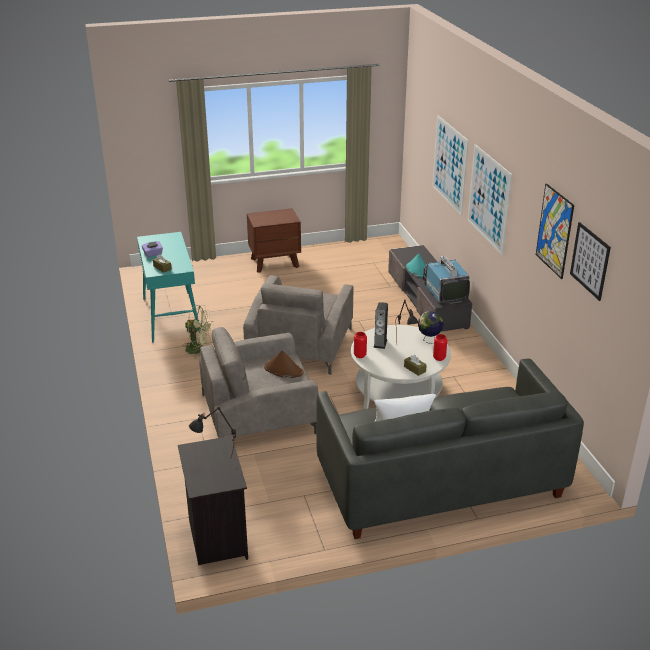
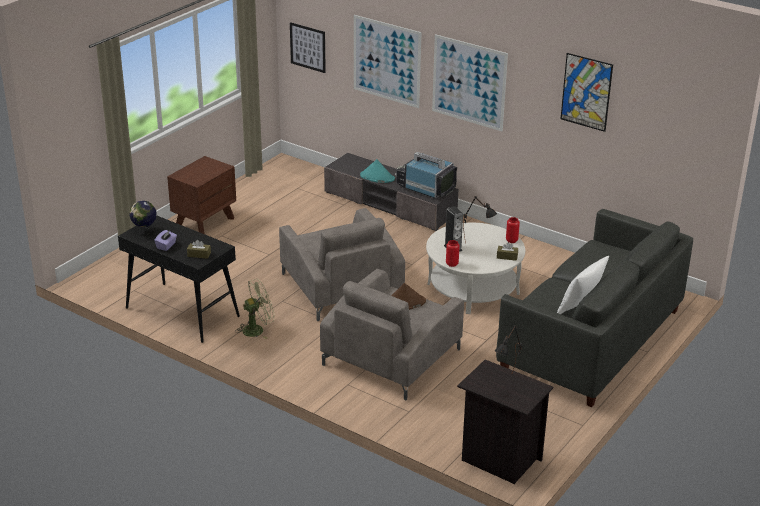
camera: 40 degrees left, 0 degrees up
turquoise console table [137,232,200,342] -> black console table [118,215,240,343]
globe [418,311,444,344] -> globe moved to [130,201,156,235]
picture [570,222,611,301] -> picture moved to [290,22,326,73]

